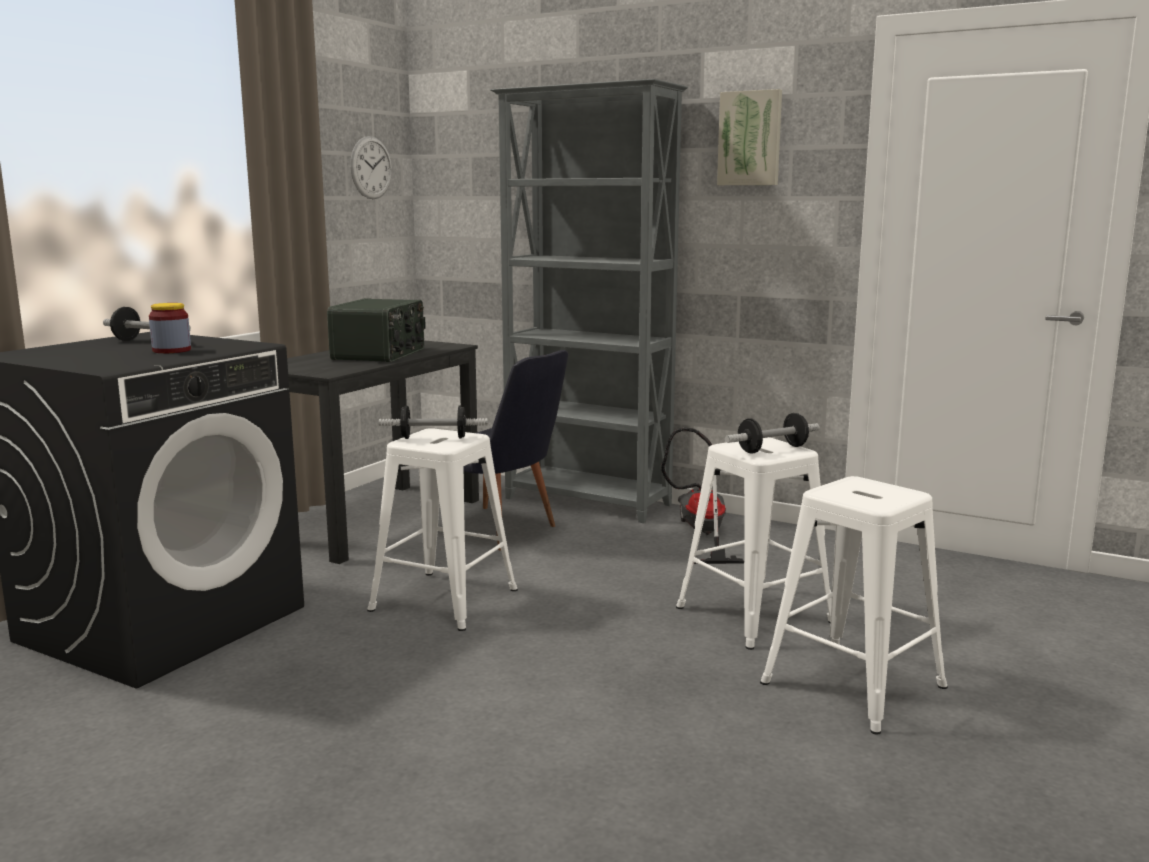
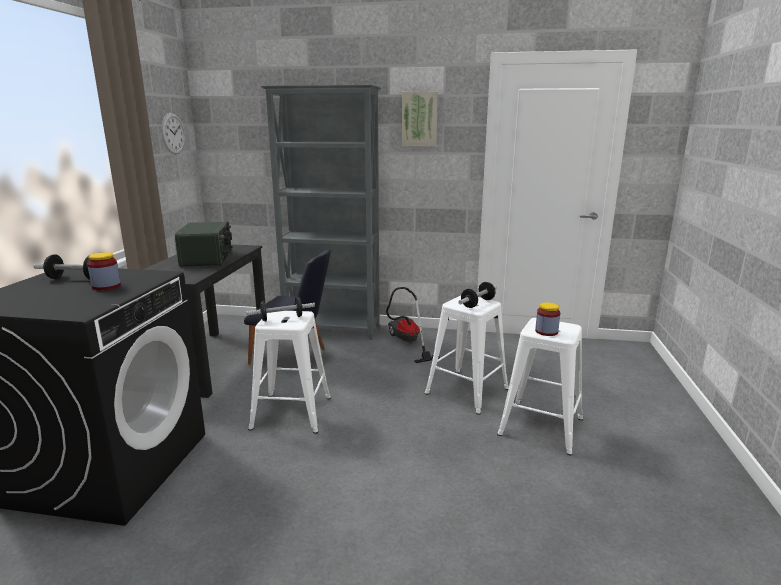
camera: 20 degrees left, 5 degrees up
none -> jar [535,303,560,336]

